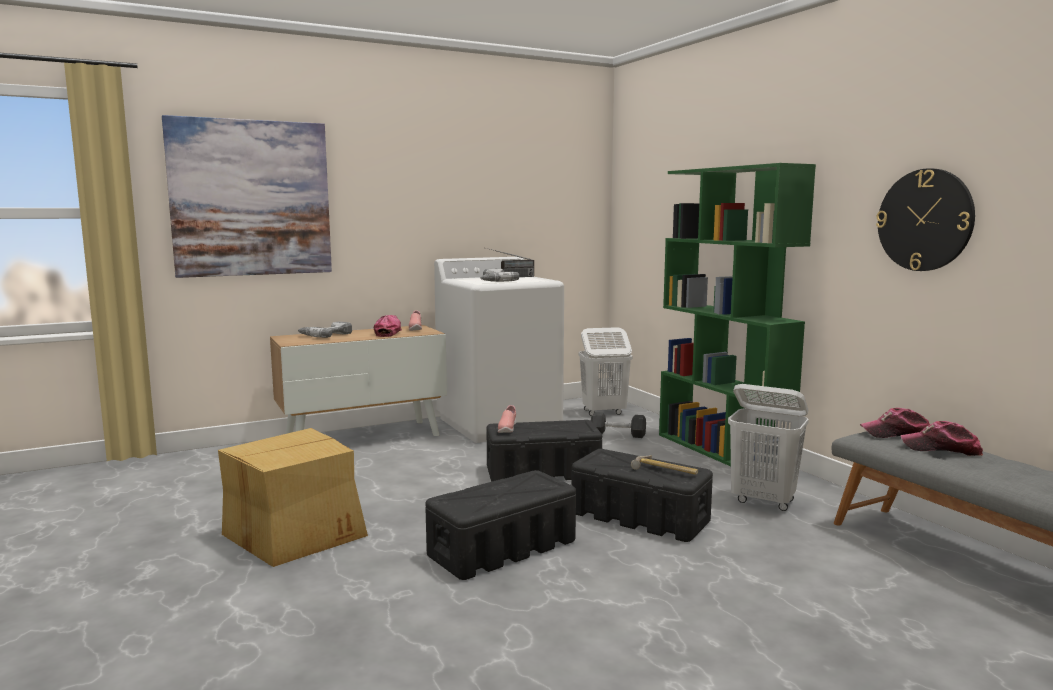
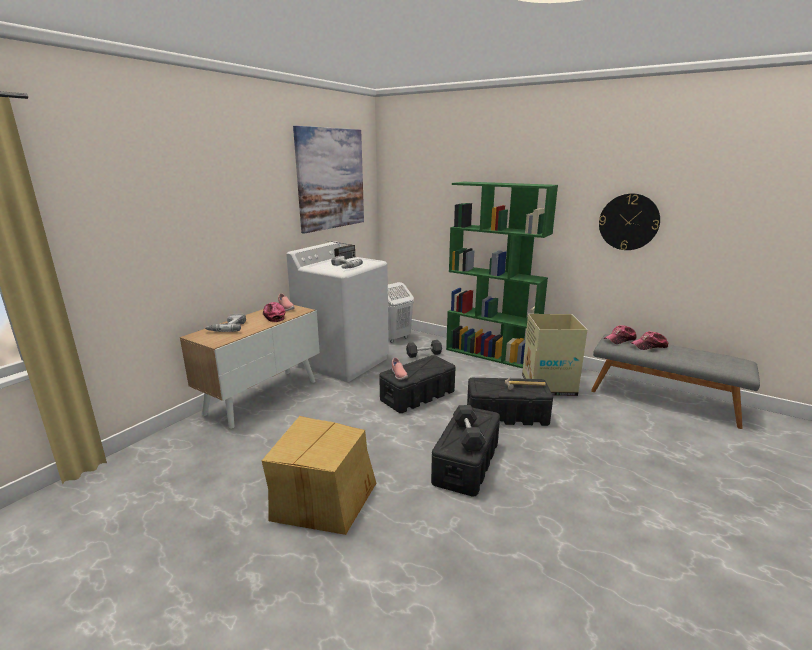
camera: 30 degrees left, 10 degrees up
picture [162,115,332,278] -> picture moved to [293,126,364,234]
white laundry basket [728,384,809,511] -> cardboard box [522,314,587,396]
none -> black dumbbell [453,405,486,452]

